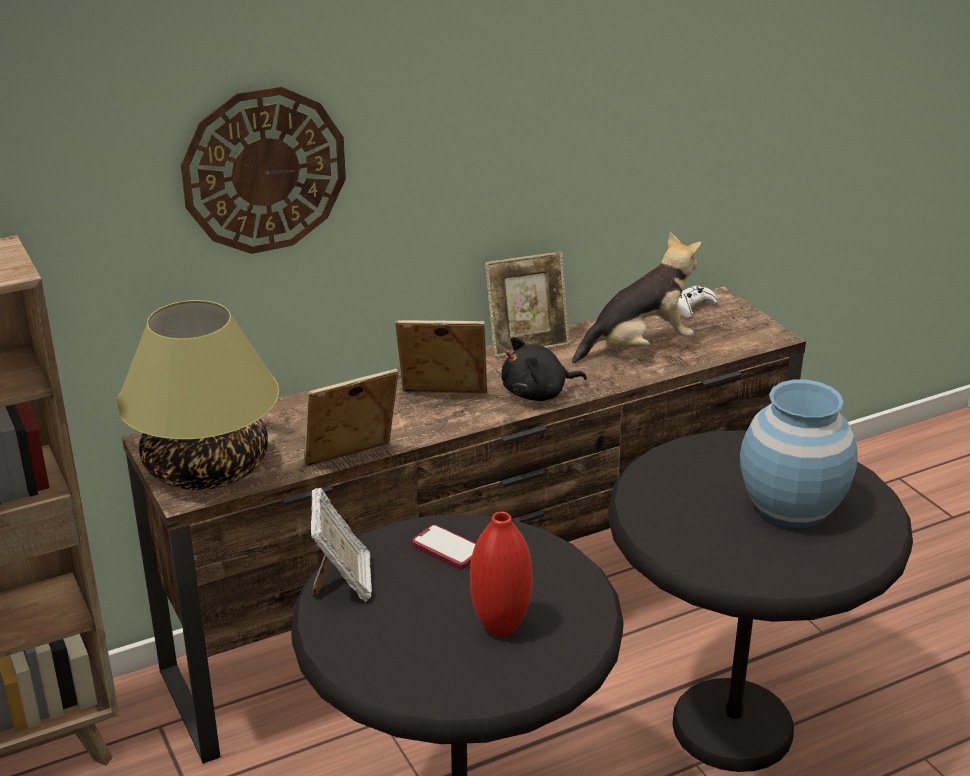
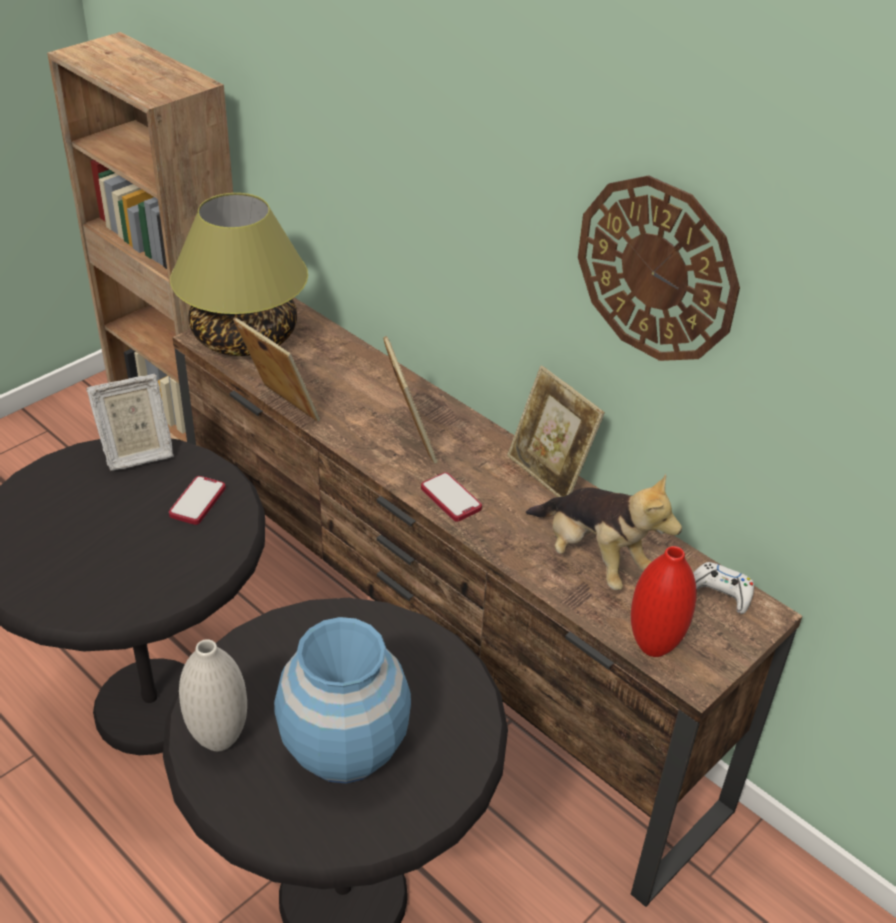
camera: 70 degrees right, 10 degrees up
wall clock [181,86,346,254] -> wall clock moved to [578,175,740,361]
red vase [470,512,533,636] -> red vase moved to [631,546,697,657]
black plush toy [501,337,587,401] -> phone [421,472,482,522]
none -> white vase [179,639,247,751]

